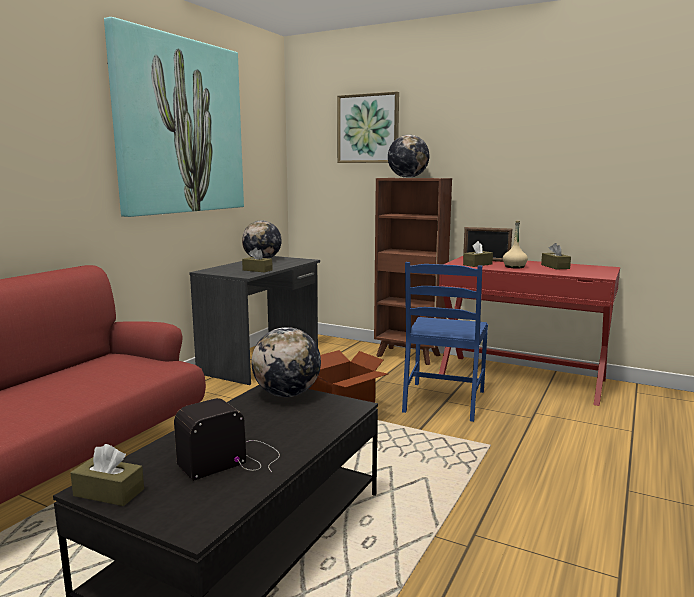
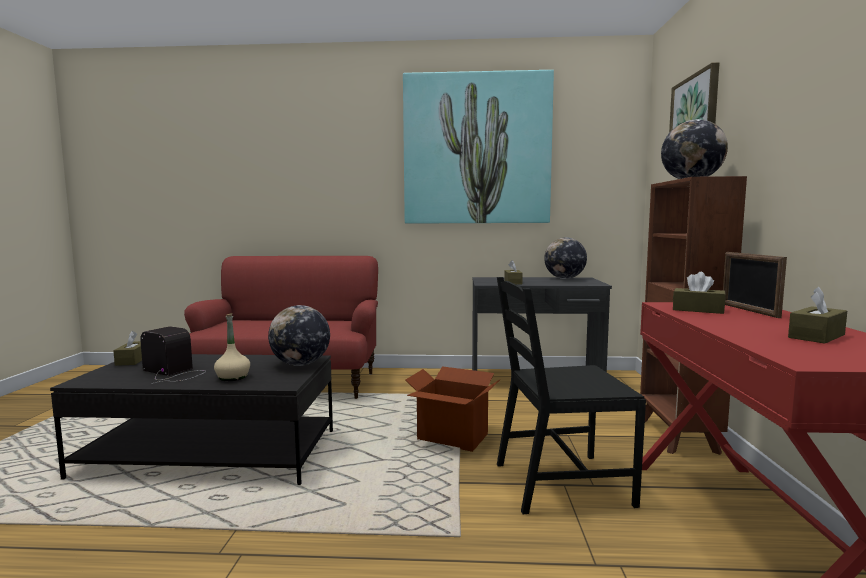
camera: 65 degrees right, 5 degrees down
blue chair [402,262,488,422] -> black chair [497,277,646,514]
beige bottle [503,221,528,268] -> beige bottle moved to [214,313,250,381]

